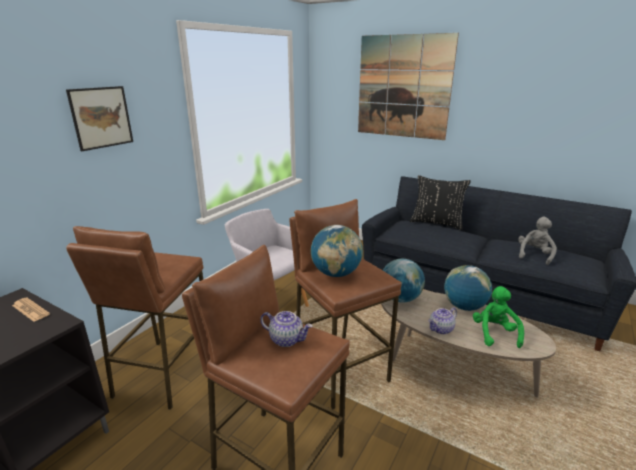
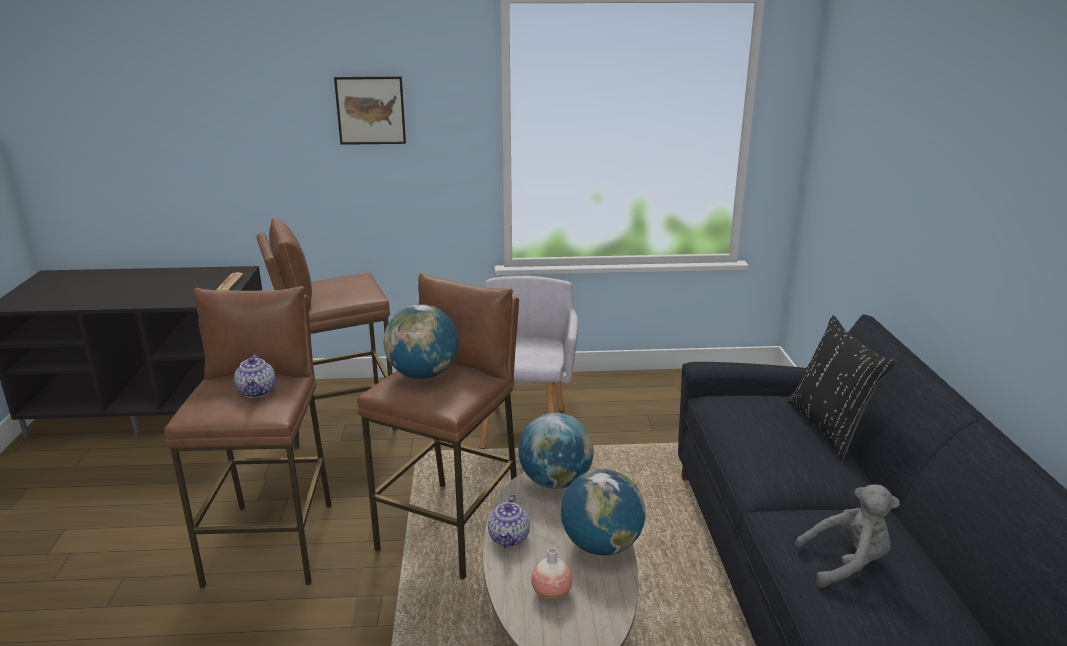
camera: 55 degrees right, 0 degrees up
picture [358,33,459,140] -> none
teapot [428,307,457,334] -> teapot turned 105 degrees counterclockwise [488,494,530,548]
green plush toy [473,286,524,348] -> vase [531,548,573,600]

